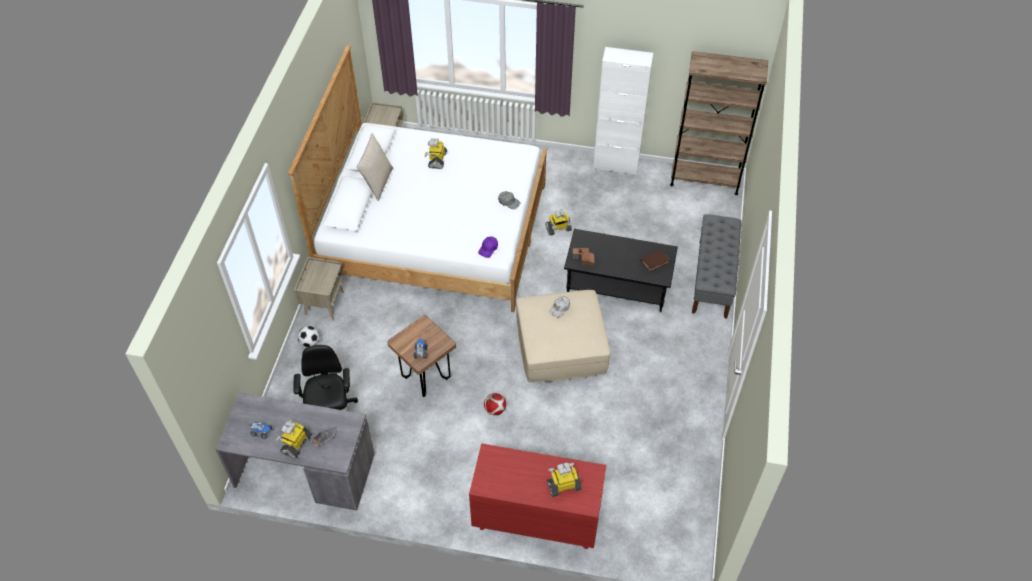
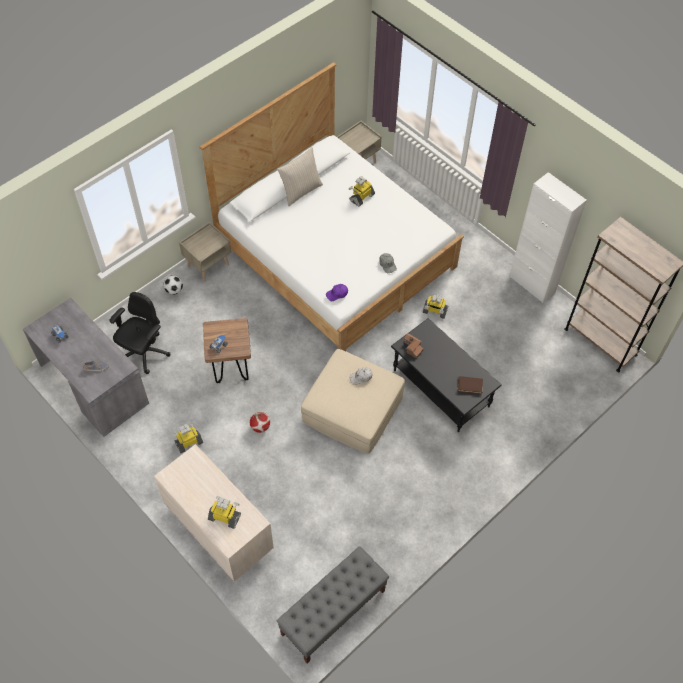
camera: 35 degrees right, 5 degrees up
toy robot [275,420,312,459] -> toy robot moved to [173,423,203,453]
red dresser [469,443,607,549] -> beige dresser [154,444,274,582]
grey bench [692,214,742,319] -> grey bench moved to [277,546,389,663]

